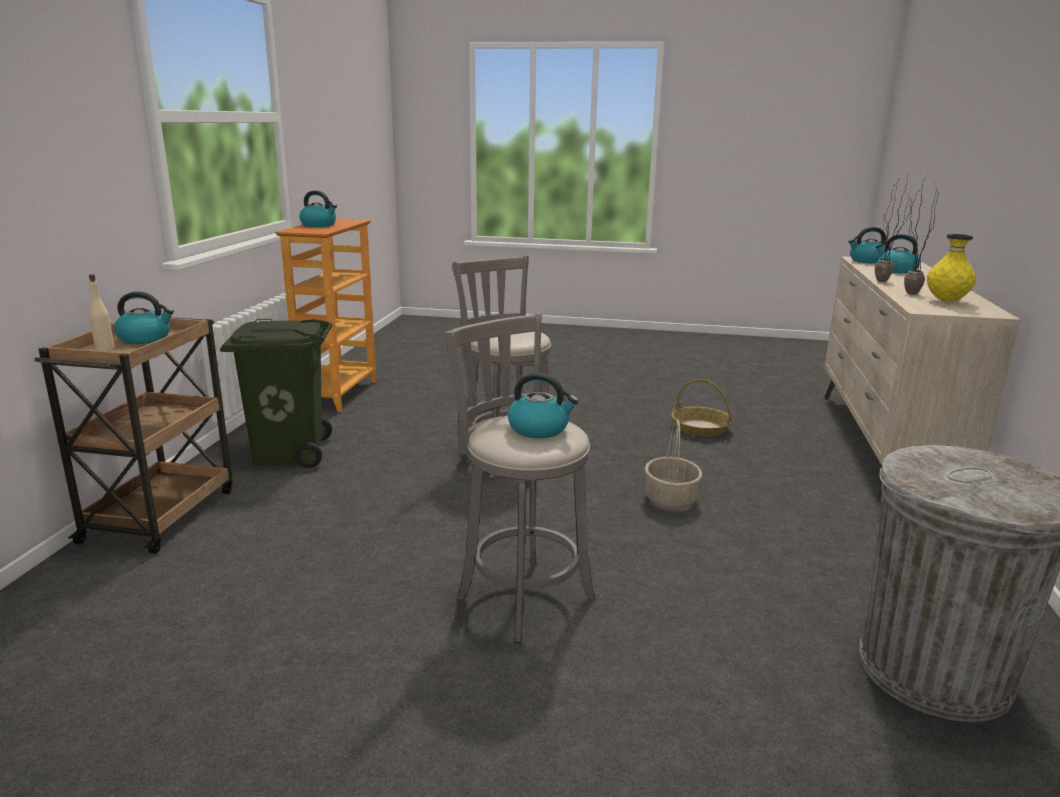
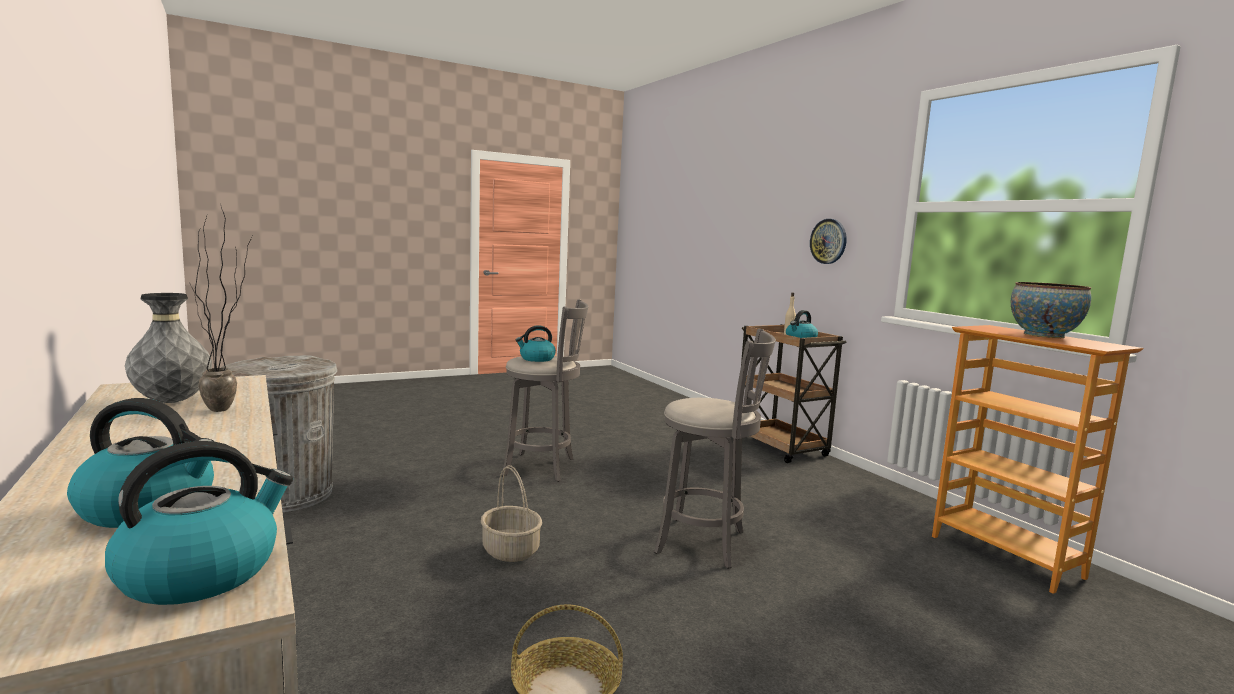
camera: 140 degrees right, 10 degrees down
green trash can [220,319,333,468] -> none
kettle [299,190,337,227] -> bowl [1011,282,1091,338]
potted plant [875,172,918,282] -> none
yellow vase [927,234,976,302] -> grey vase [125,293,212,403]
none -> wall clock [810,219,847,264]

